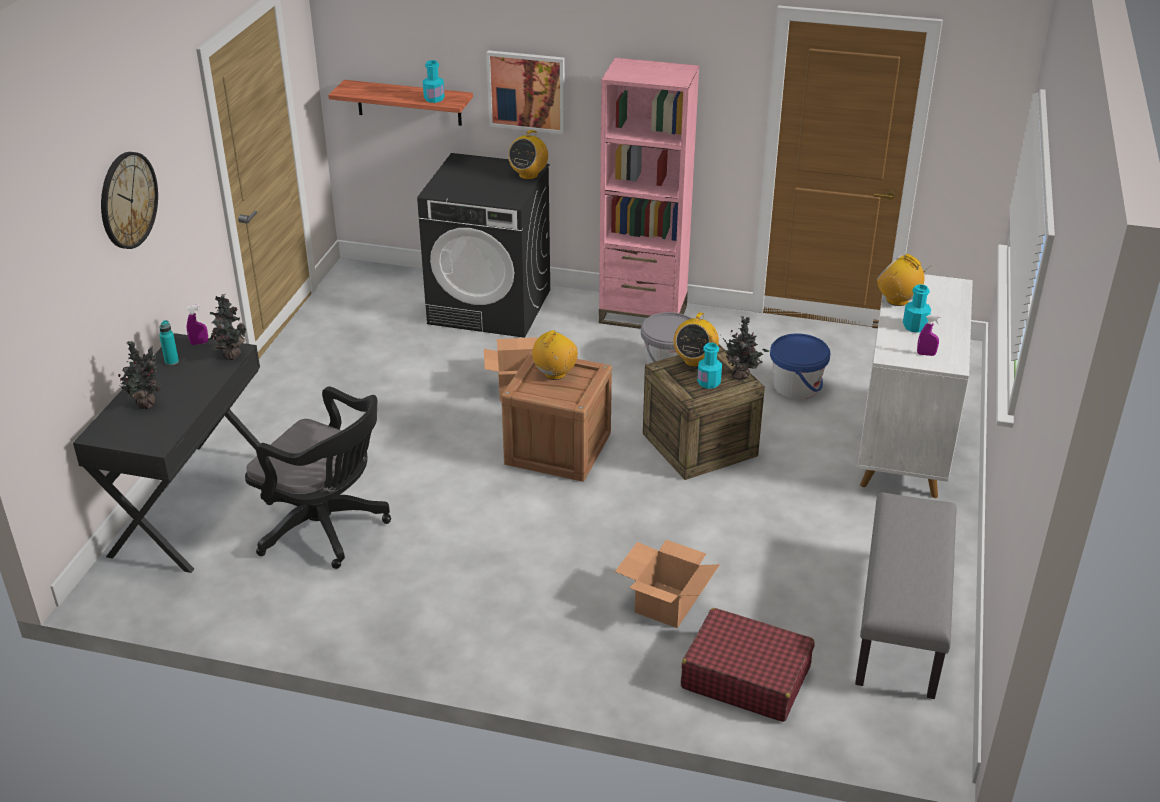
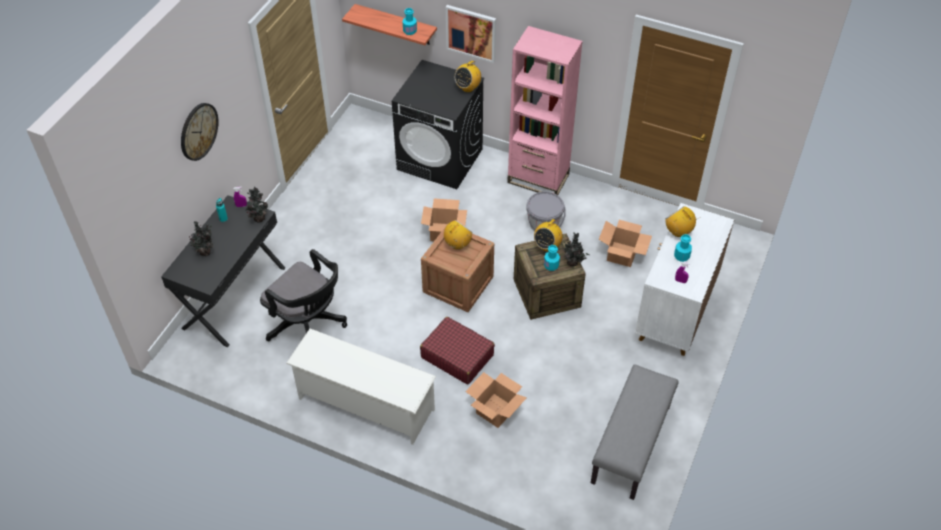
camera: 10 degrees right, 15 degrees up
red suitcase [681,608,815,722] -> red suitcase moved to [420,317,495,385]
blue bucket [770,333,830,400] -> cardboard box [599,220,652,267]
none -> white shoe rack [286,328,436,445]

